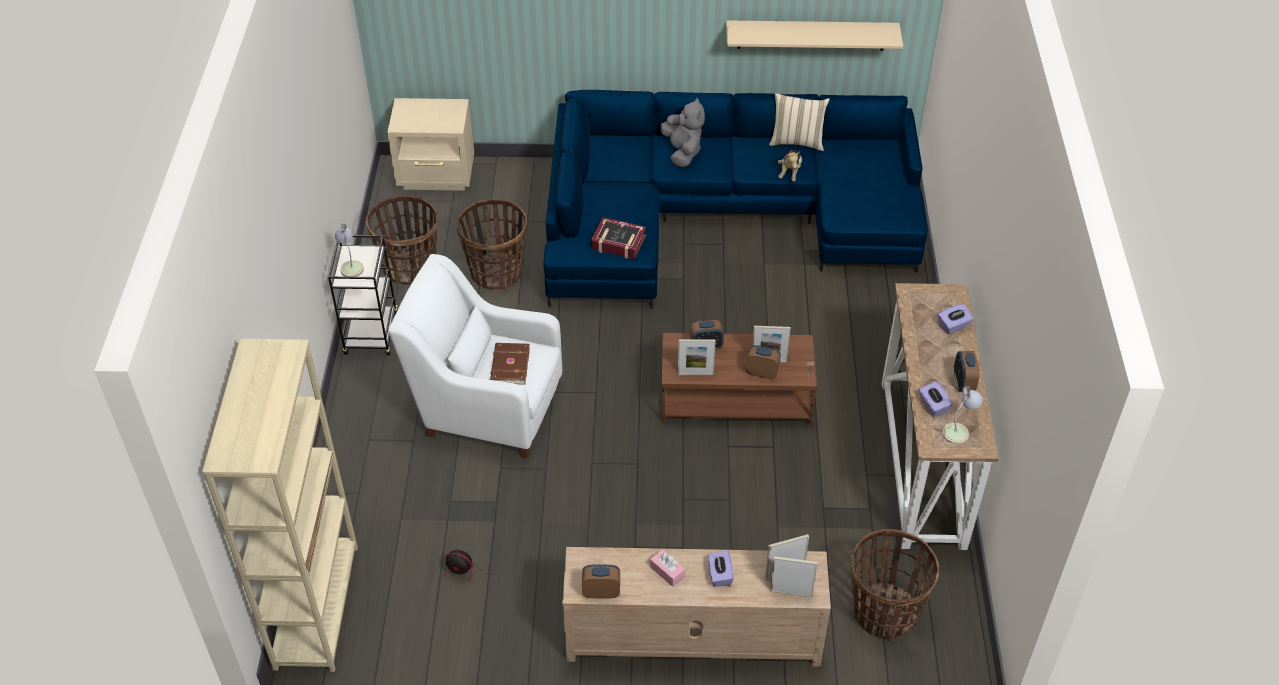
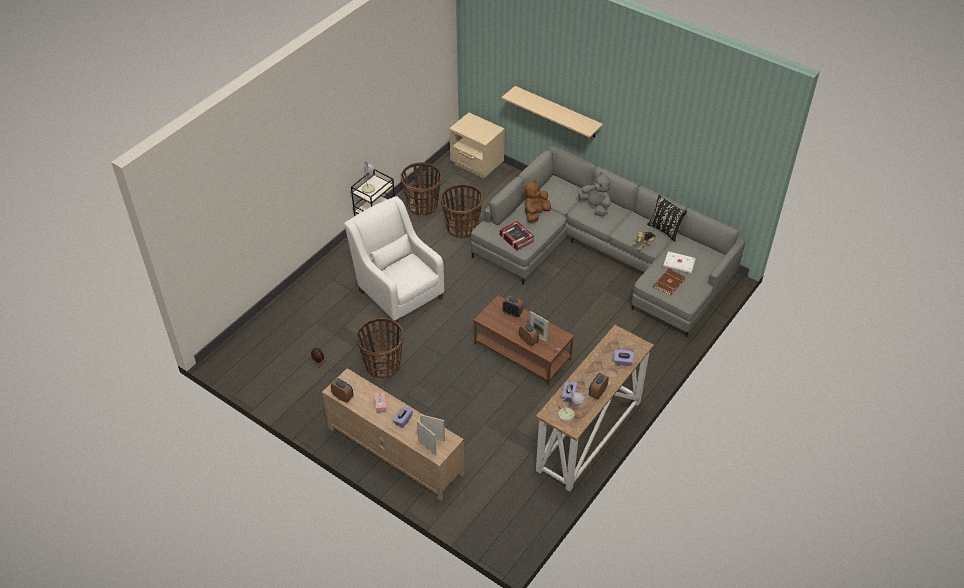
camera: 35 degrees right, 0 degrees up
beige bookcase [202,339,358,672] -> none
brown book [490,343,530,385] -> brown book moved to [653,268,685,296]
blue sofa [543,90,928,309] -> grey sofa [471,146,745,337]
grey plush toy [661,97,705,168] -> grey plush toy turned 60 degrees counterclockwise [578,172,611,216]
picture frame [678,339,716,375] -> none
beige shelf [726,20,903,51] -> beige shelf moved to [501,86,603,138]
beige pillow [769,93,830,151] -> black pillow [647,195,687,242]
basket [850,529,939,640] -> basket moved to [356,318,404,378]
none -> brown plush toy [524,180,551,223]
none -> white book [663,251,696,274]

